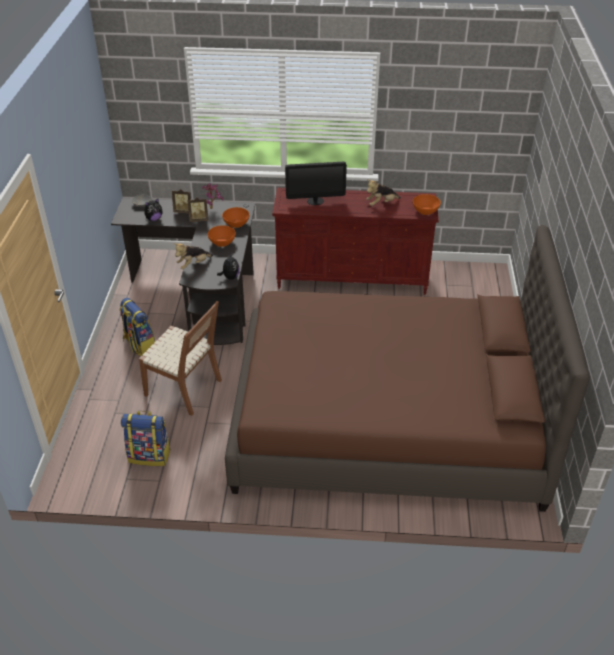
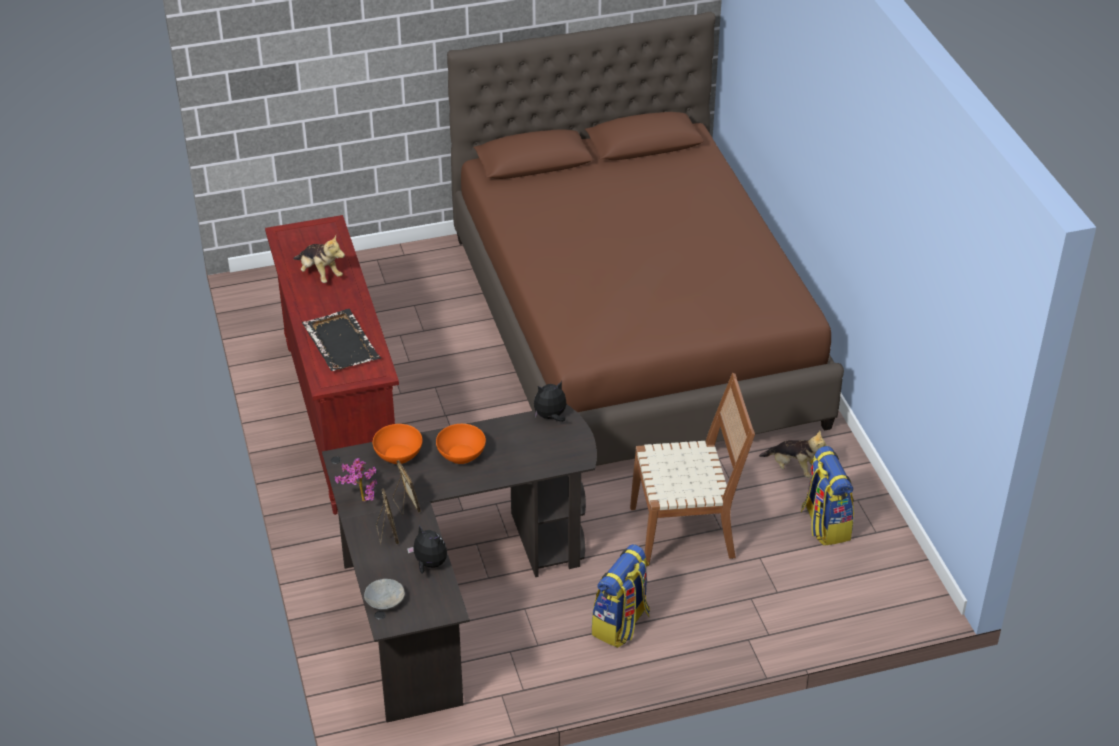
camera: 110 degrees left, 0 degrees up
chair [139,301,222,416] -> chair turned 75 degrees clockwise [630,373,755,564]
plush toy [174,243,213,269] -> plush toy moved to [759,431,827,478]
monitor [285,162,347,205] -> black tray [302,309,381,371]
orange bowl [413,194,441,215] -> none

